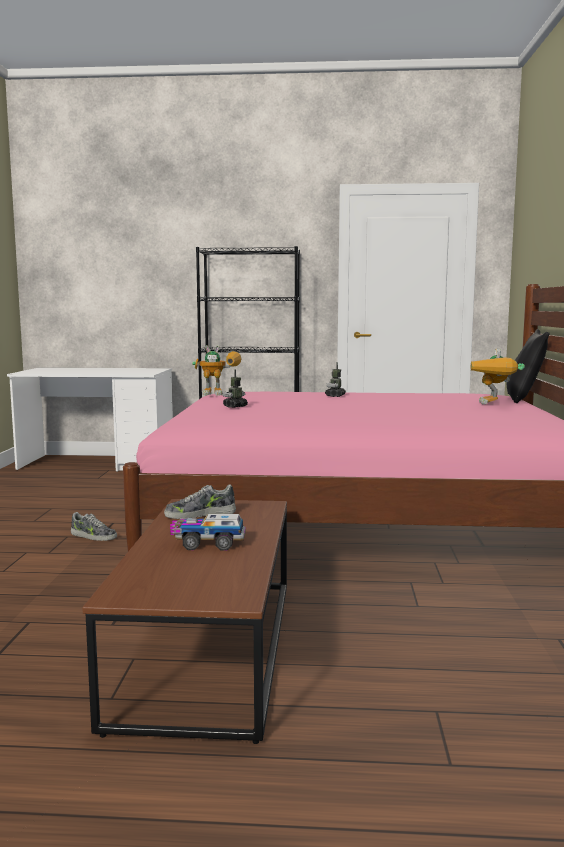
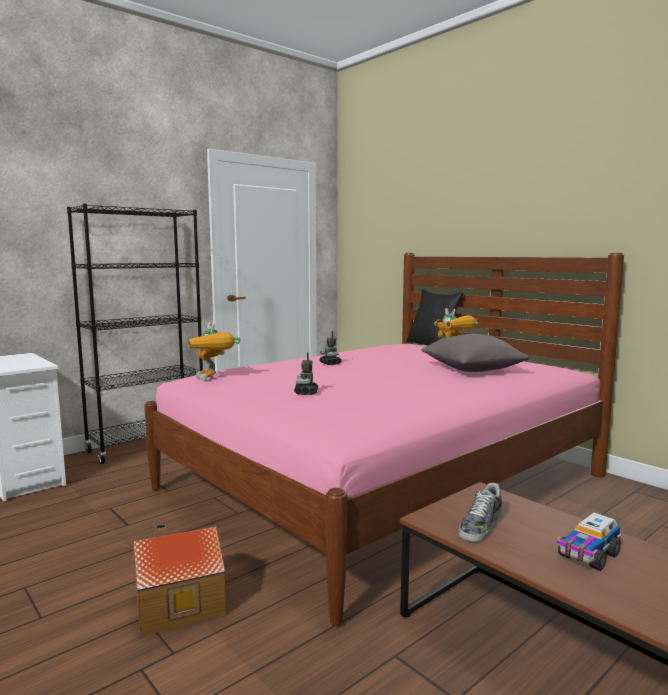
camera: 45 degrees left, 0 degrees up
shoe [71,512,117,541] -> toy house [133,524,226,636]
toy robot [192,345,242,395] -> toy robot turned 105 degrees clockwise [188,322,241,380]
none -> grey pillow [421,334,529,372]

